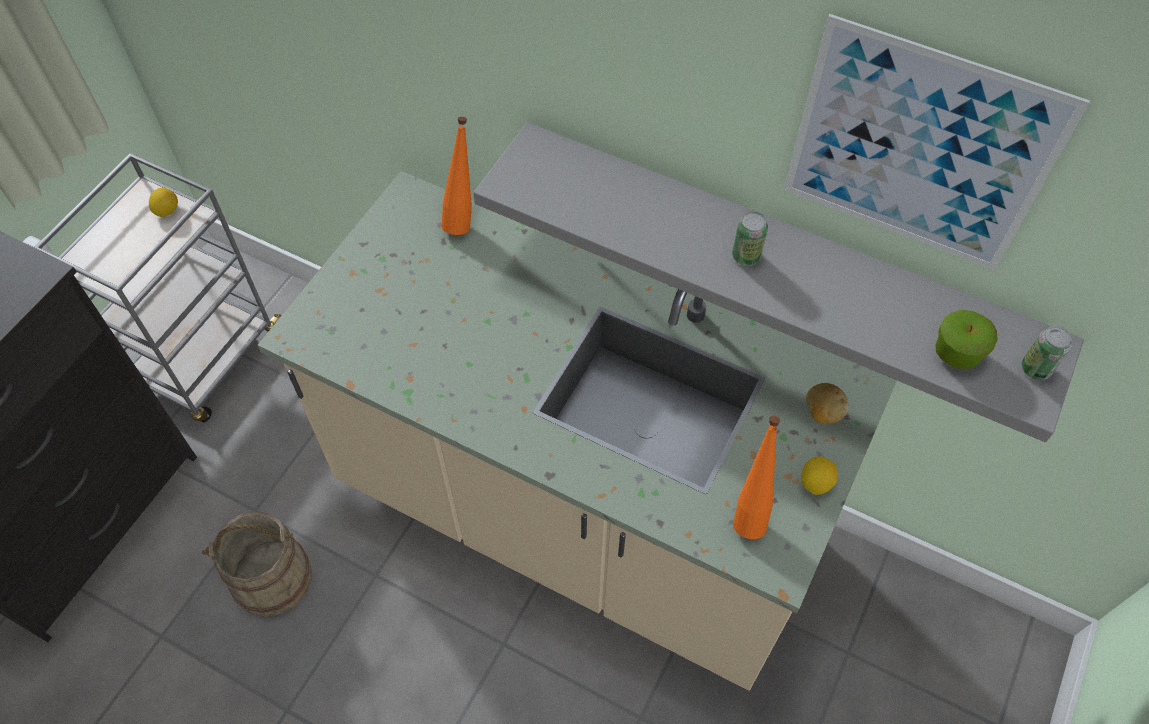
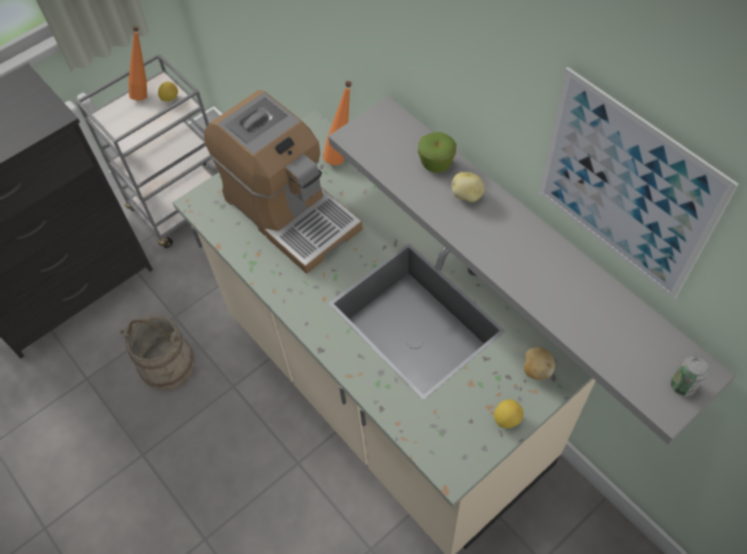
camera: 25 degrees right, 0 degrees up
can [732,212,768,266] -> none
orange bottle [733,416,780,539] -> orange bottle moved to [129,26,147,100]
apple [935,310,998,369] -> apple moved to [418,132,456,173]
none -> coffee machine [204,90,363,274]
none -> potato [452,172,485,202]

